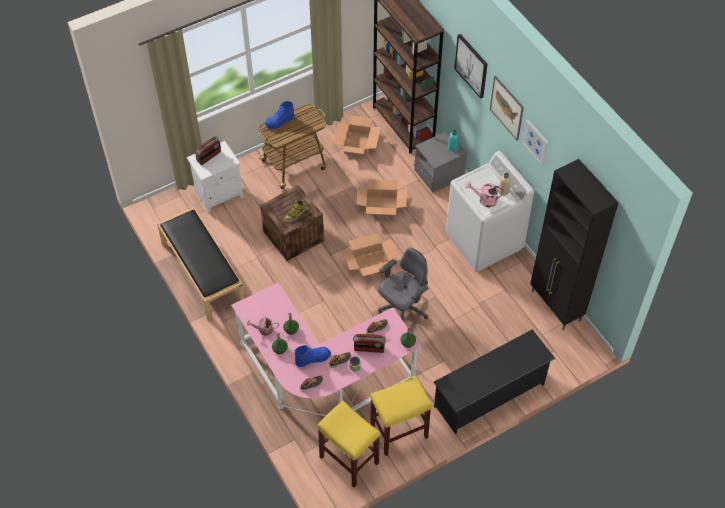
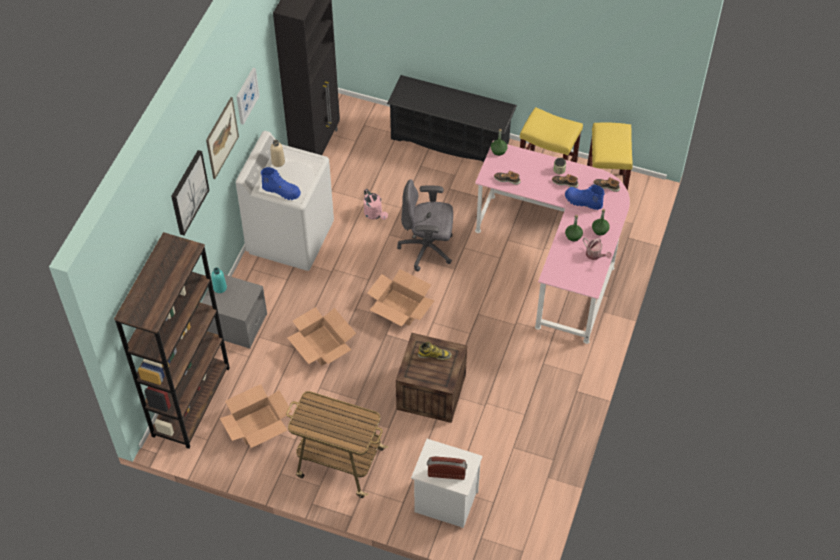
camera: 130 degrees left, 0 degrees up
black bench [157,207,245,321] -> none
blue boot [265,101,294,129] -> blue boot moved to [261,167,301,200]
radio [353,334,386,353] -> none
pink watering can [465,182,503,207] -> pink watering can moved to [363,189,388,220]

